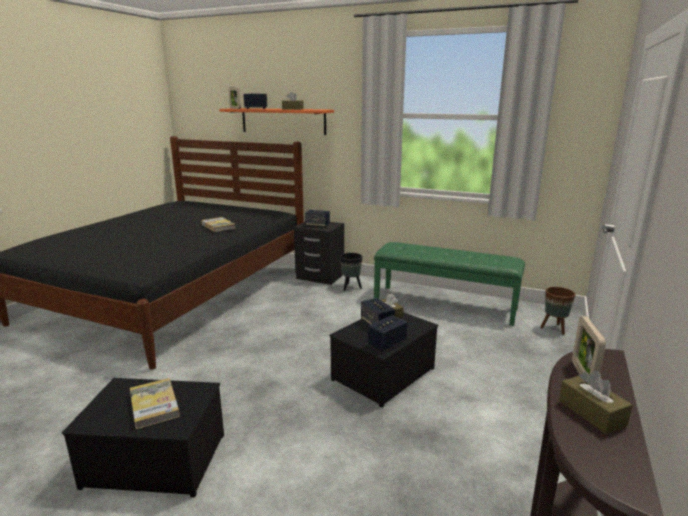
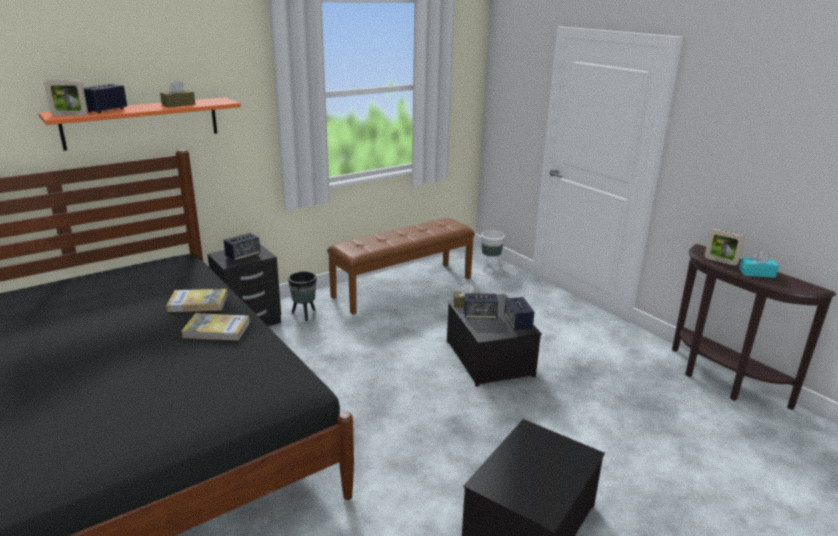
camera: 60 degrees left, 5 degrees up
book [130,378,180,429] -> book moved to [182,313,250,341]
green bench [374,242,525,326] -> brown bench [327,218,475,314]
brown planter [540,287,575,335] -> white planter [481,231,505,271]
brown tissue box [559,371,633,434] -> turquoise tissue box [739,250,779,278]

